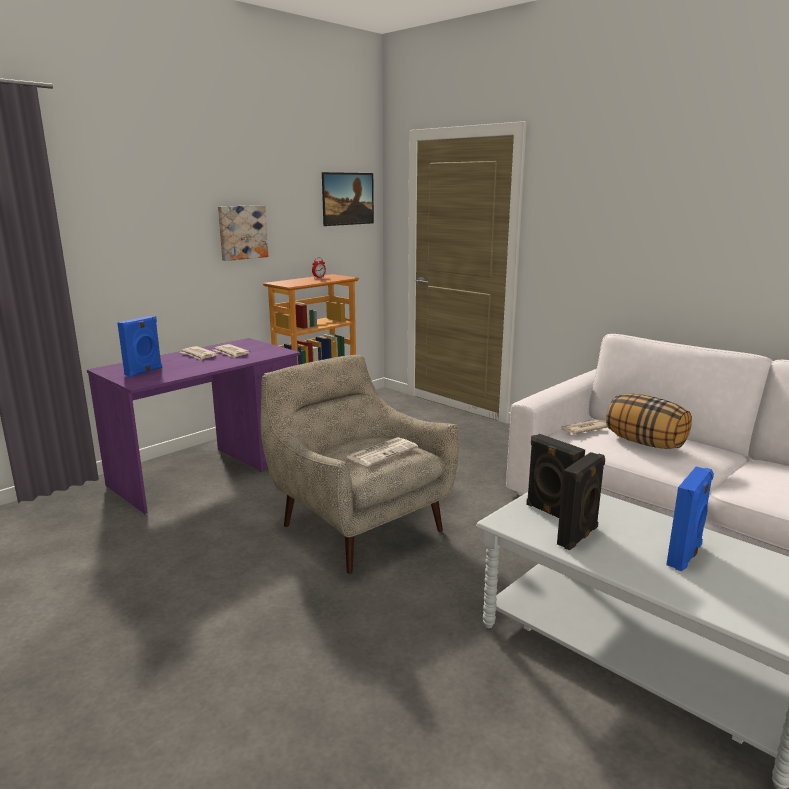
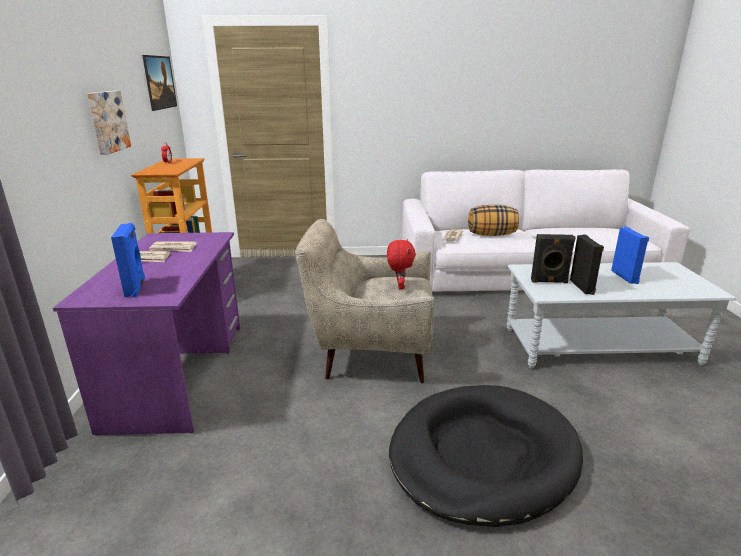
camera: 45 degrees left, 5 degrees up
newspaper [346,437,418,467] -> red plush toy [387,239,416,289]
none -> black dog bed [389,385,583,527]

